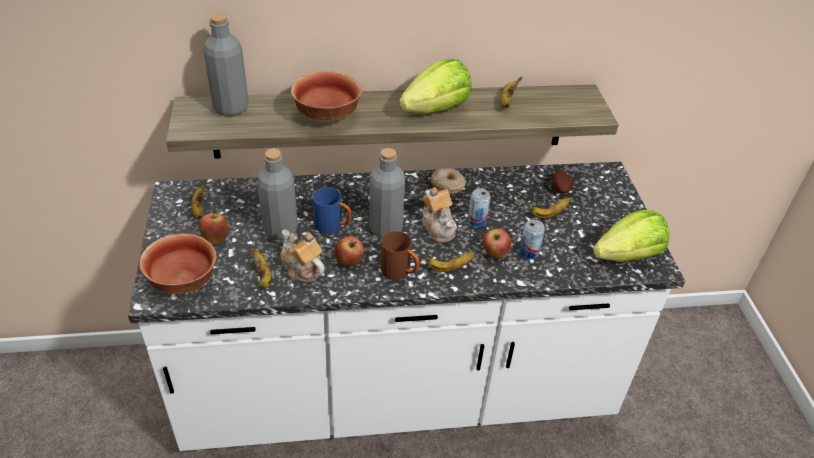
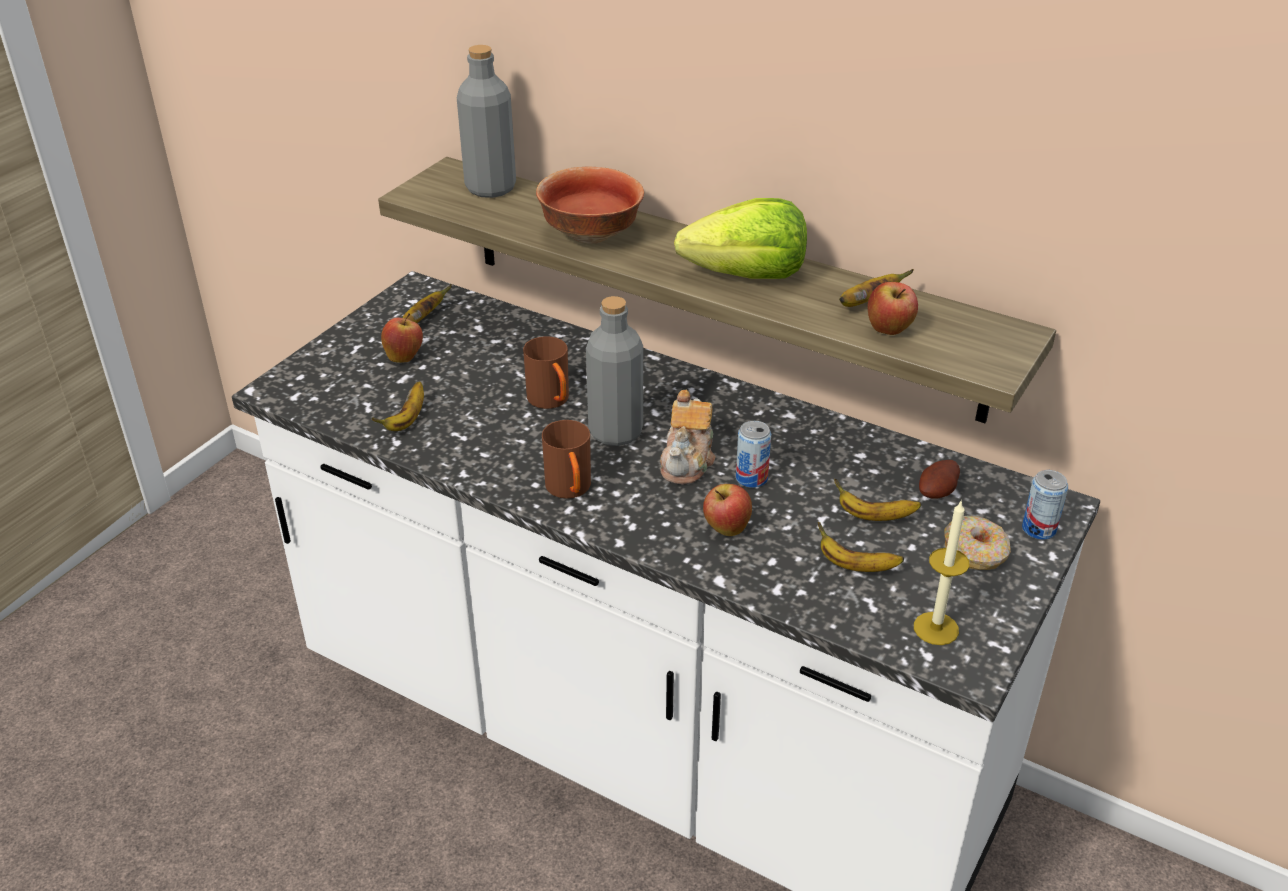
camera: 40 degrees right, 5 degrees down
bowl [139,233,217,294] -> none
grey bottle [257,149,298,240] -> none
teapot [281,230,325,282] -> none
blue mug [312,187,352,234] -> brown mug [523,336,569,409]
apple [335,236,364,267] -> apple moved to [868,282,918,335]
banana [422,252,475,272] -> banana moved to [818,522,904,572]
donut [431,168,466,195] -> donut moved to [944,516,1011,570]
can [519,219,545,260] -> can moved to [1022,470,1068,540]
lettuce [593,210,669,262] -> candle [914,500,970,645]

